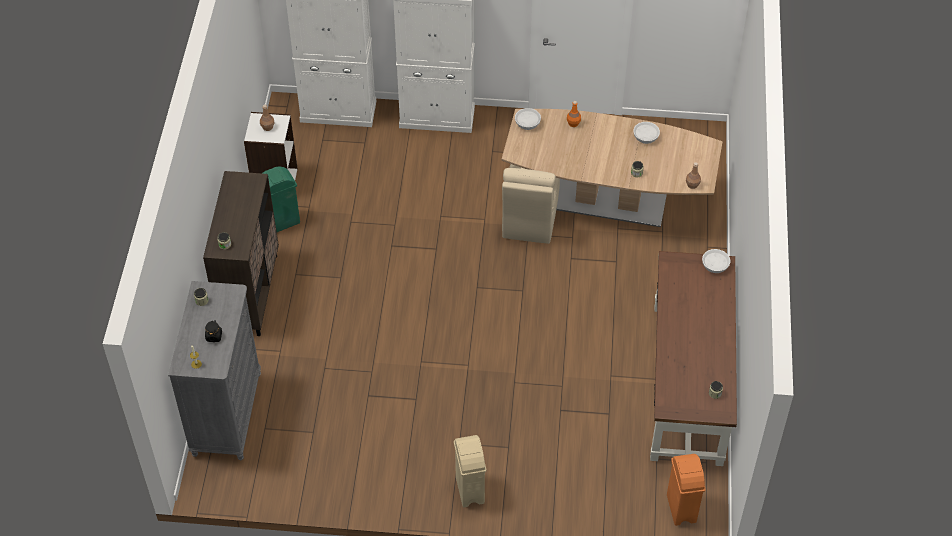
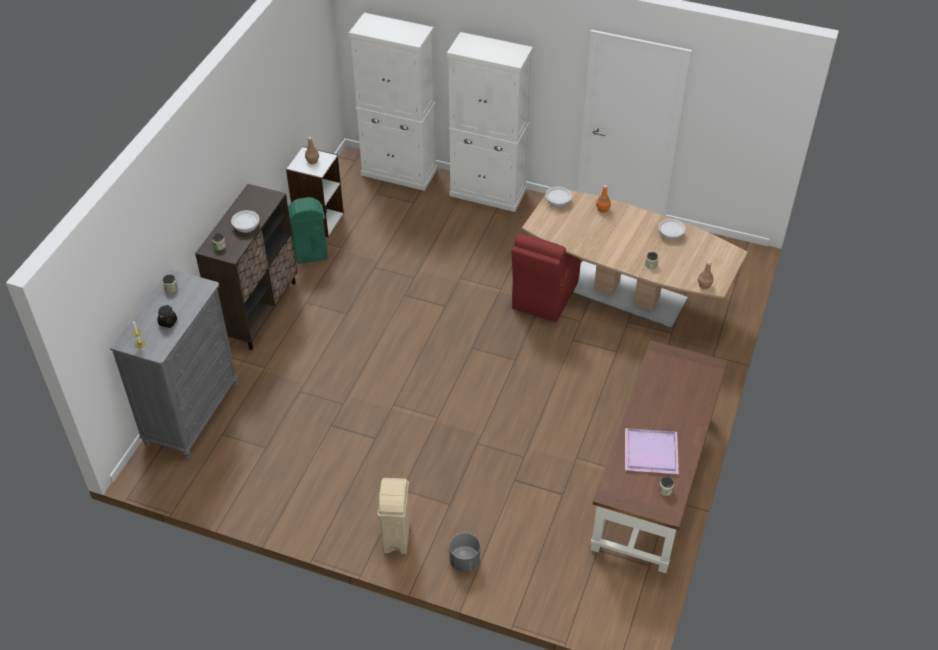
camera: 15 degrees right, 5 degrees down
beige chair [502,164,560,244] -> red chair [512,234,581,322]
orange trash can [667,454,706,526] -> none
white bowl [702,249,730,273] -> white bowl moved to [231,210,259,233]
none -> grey planter [449,533,480,572]
none -> purple tray [625,428,679,474]

